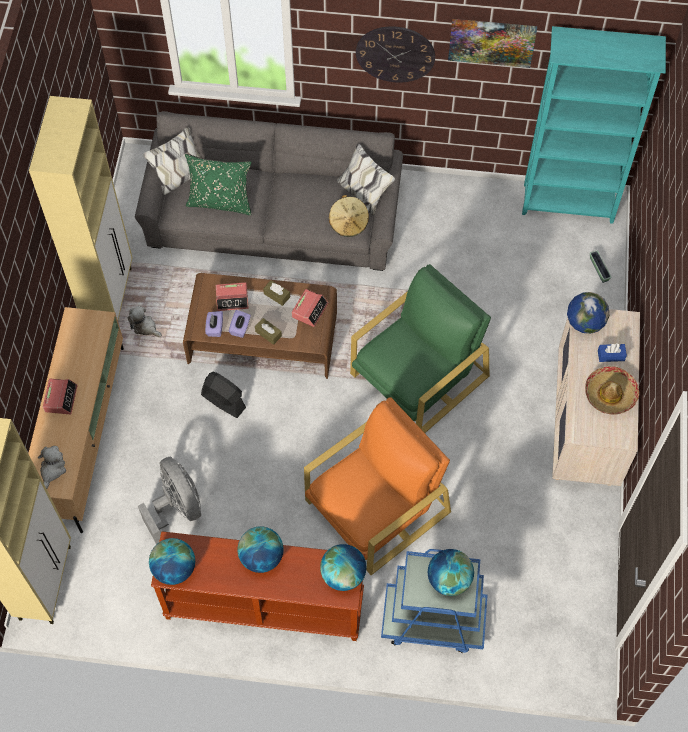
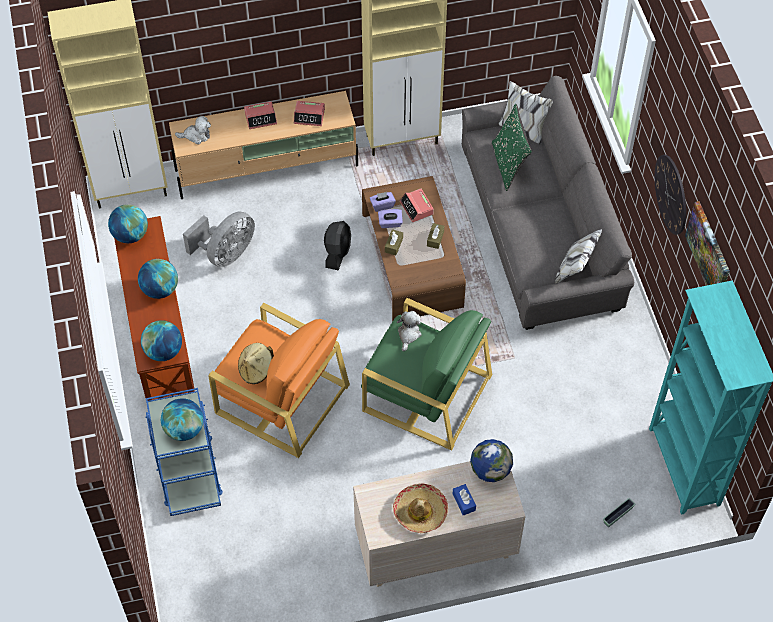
camera: 70 degrees right, 5 degrees down
plush toy [128,306,162,337] -> plush toy moved to [397,311,422,352]
alarm clock [292,289,329,327] -> alarm clock moved to [294,101,325,126]
beige hat [329,195,369,237] -> beige hat moved to [238,343,274,384]

